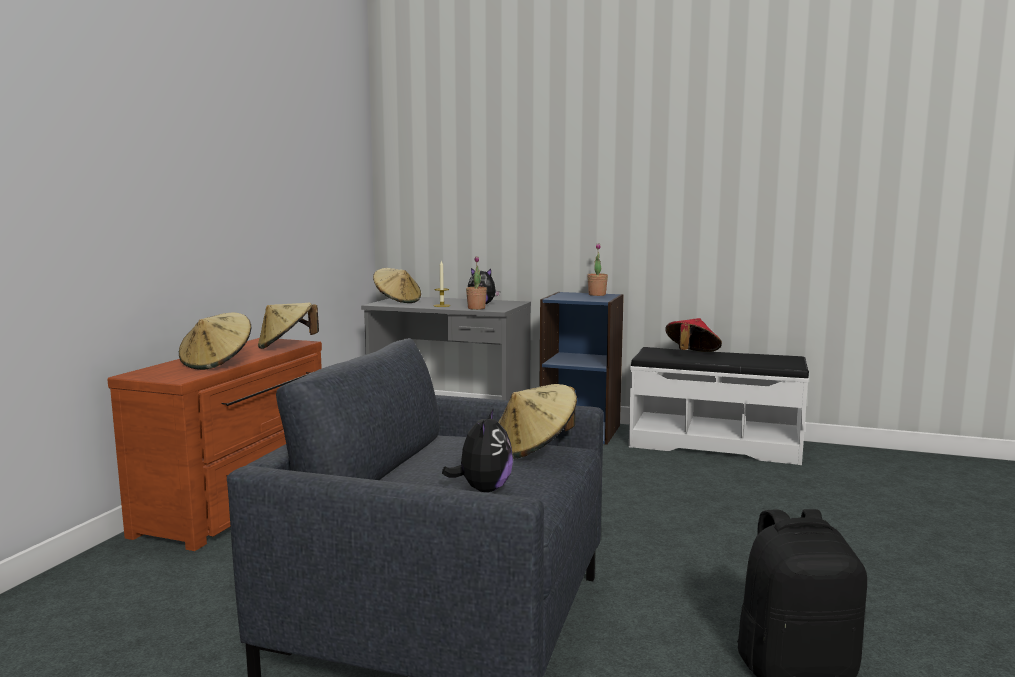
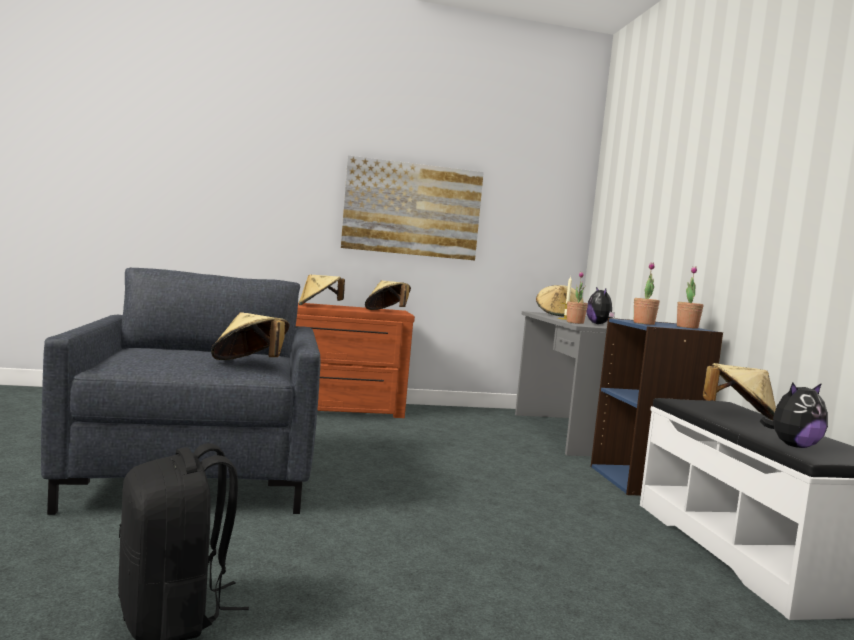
camera: 60 degrees right, 5 degrees down
plush toy [442,408,513,492] -> plush toy moved to [759,383,828,448]
red hat [665,318,722,352] -> beige hat [702,363,776,420]
none -> picture [341,155,484,260]
none -> potted plant [634,262,660,325]

